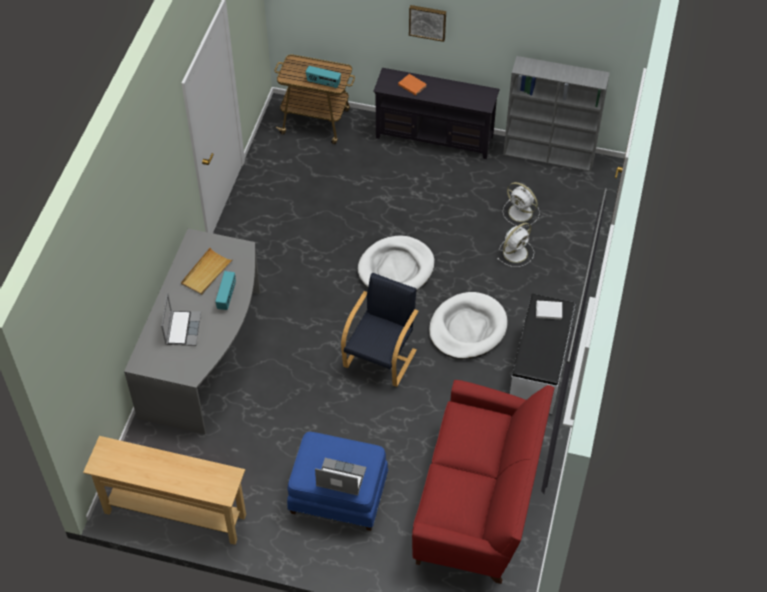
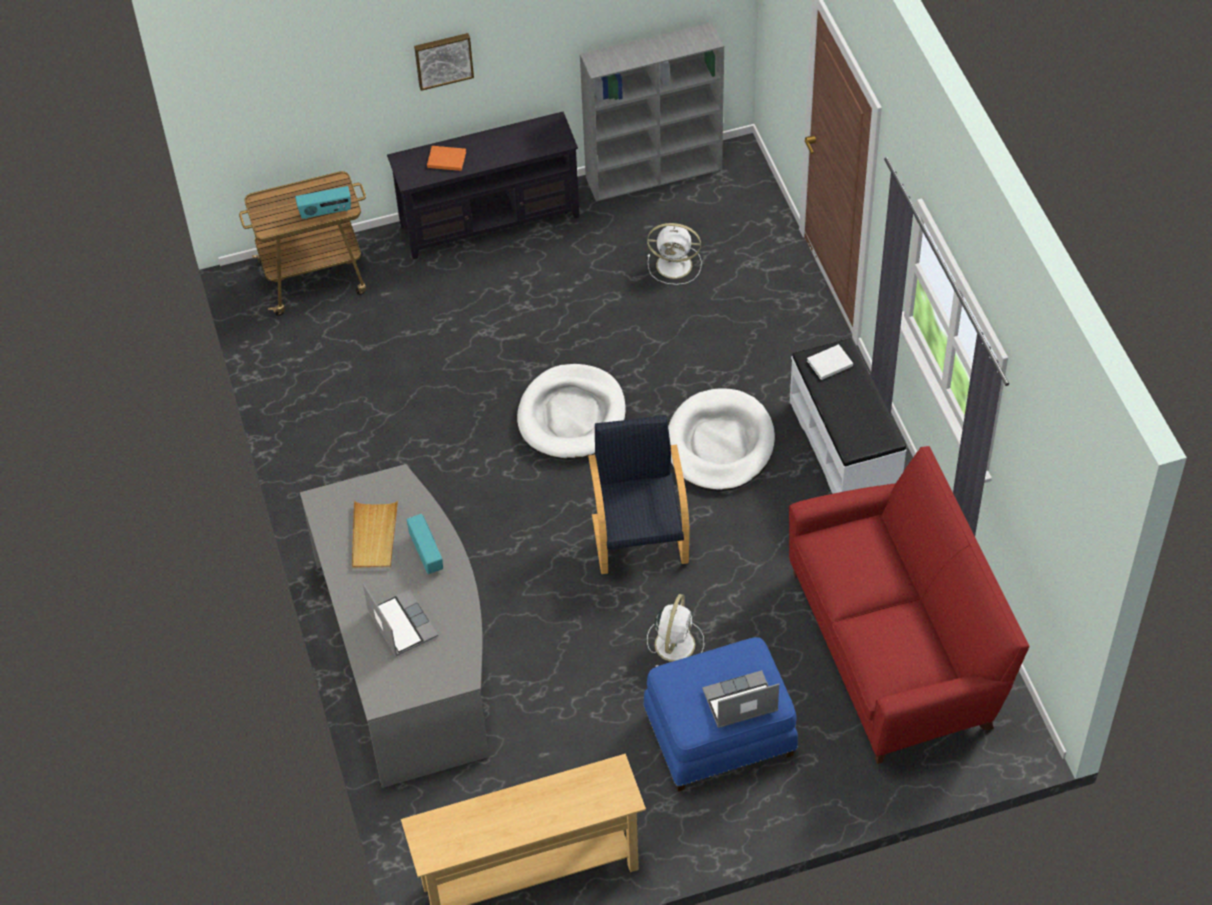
camera: 30 degrees left, 0 degrees up
white fan [497,223,534,267] -> white fan moved to [647,594,704,667]

